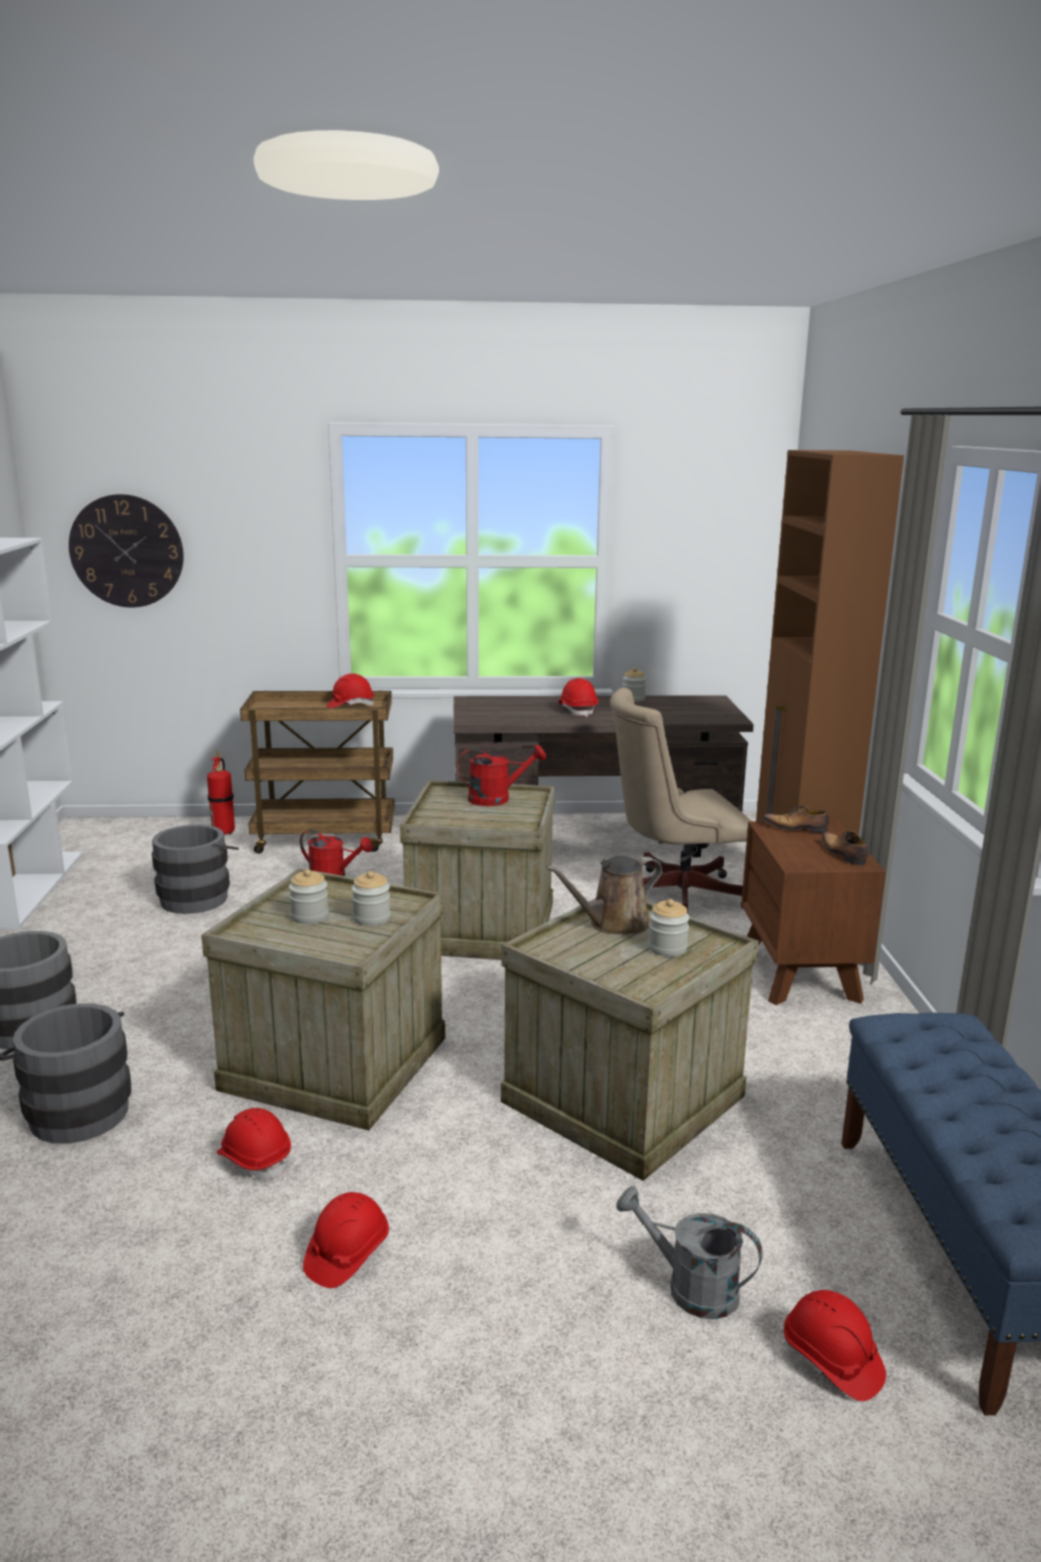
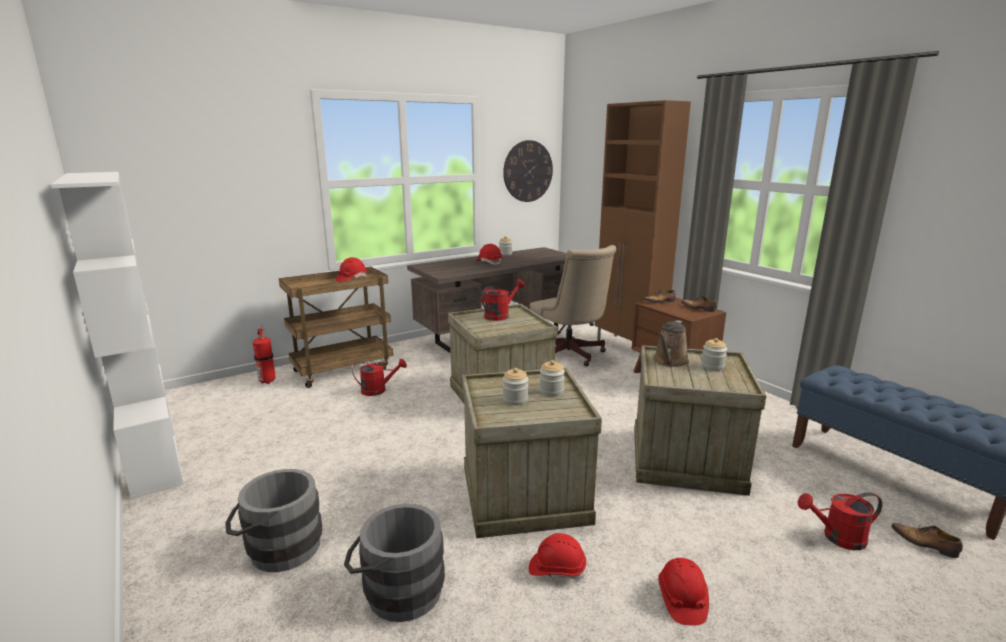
camera: 30 degrees left, 0 degrees up
wall clock [69,494,183,607] -> wall clock moved to [503,140,553,202]
grey bucket [152,825,239,914] -> none
beige office chair [610,688,751,914] -> beige office chair turned 75 degrees counterclockwise [530,245,616,366]
grey watering can [616,1186,762,1319] -> red watering can [798,492,882,550]
red hard hat [784,1290,886,1401] -> shoe [891,523,963,558]

